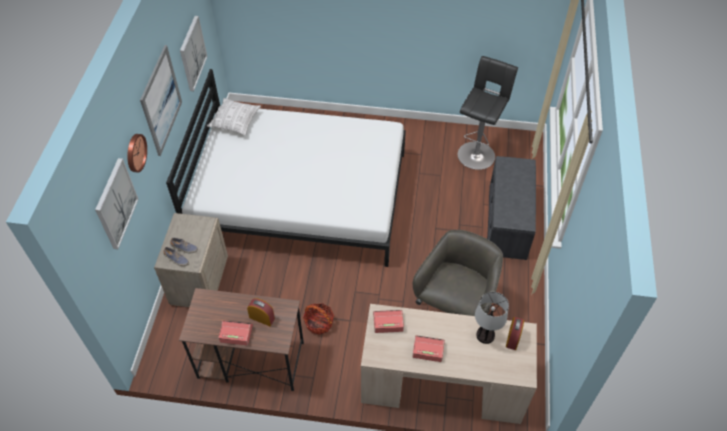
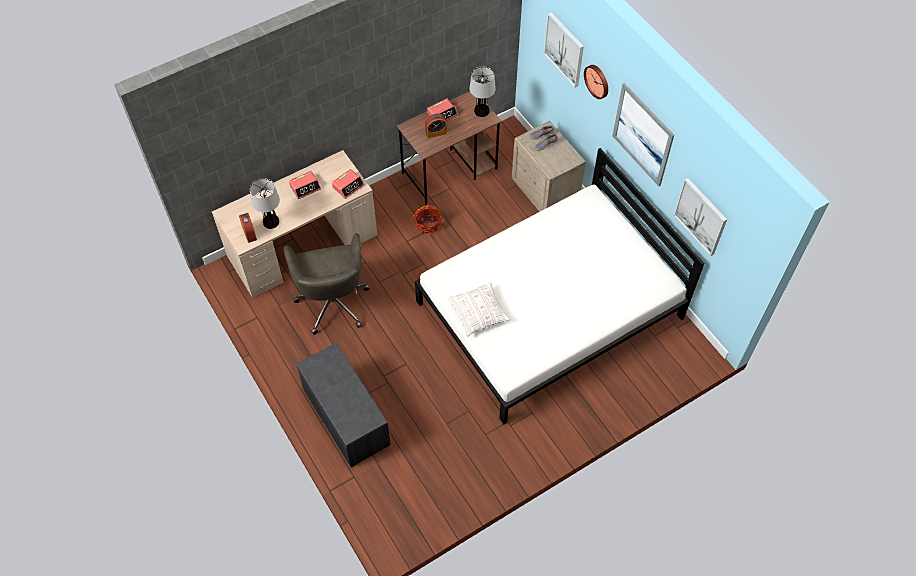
camera: 140 degrees right, 5 degrees up
pillow [207,98,261,136] -> pillow moved to [447,282,510,337]
black stool [458,56,518,170] -> none
none -> table lamp [469,66,496,117]

